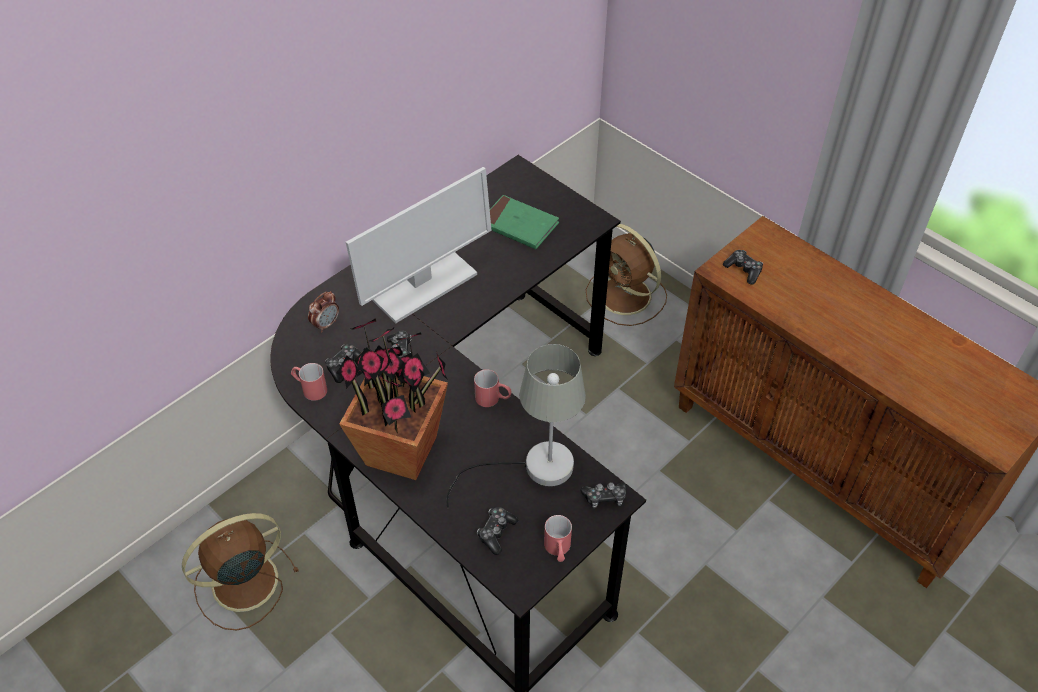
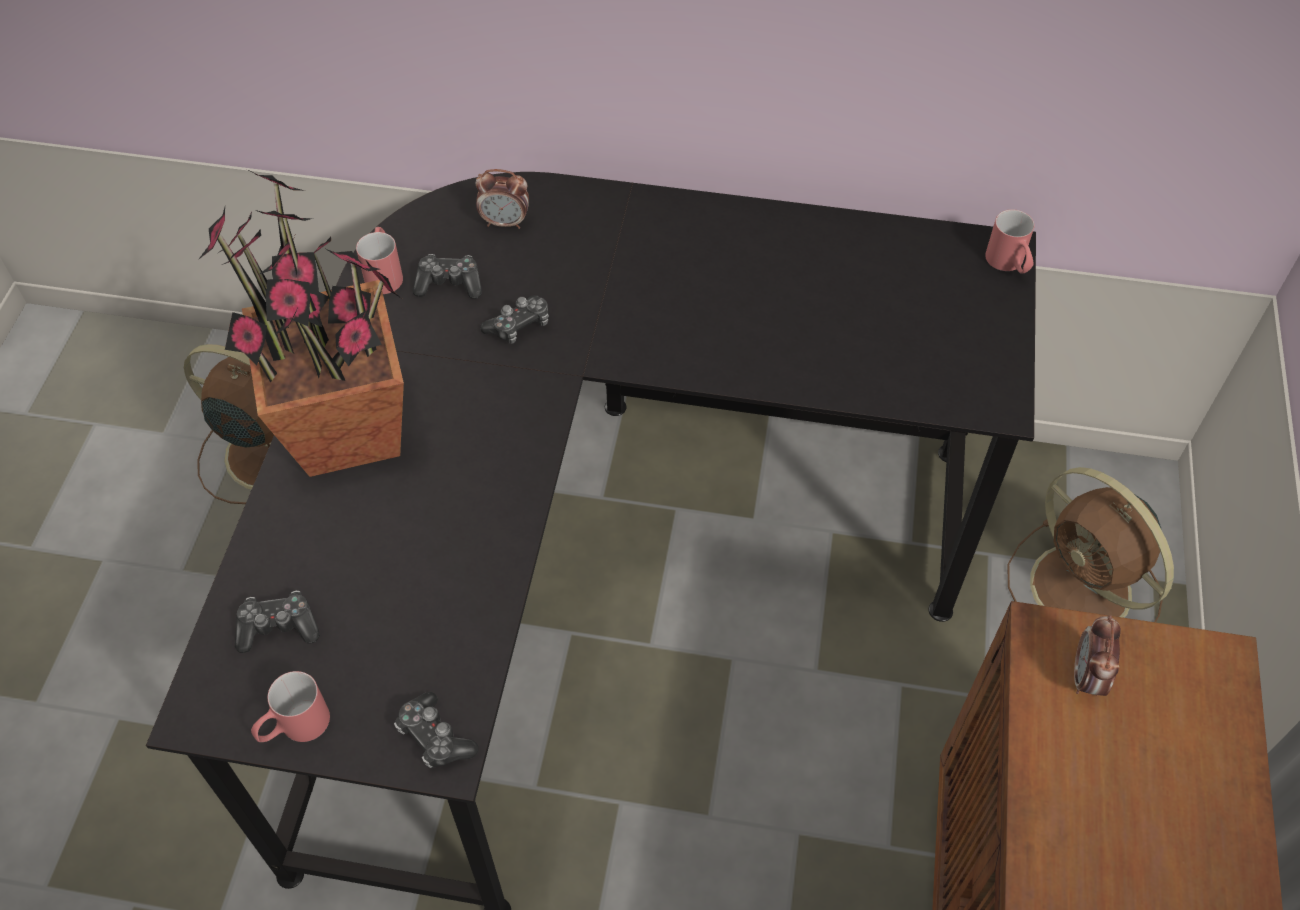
camera: 55 degrees right, 5 degrees up
monitor [346,167,492,323] -> none
grey table lamp [446,344,586,509] -> none
red mug [474,369,512,407] -> red mug moved to [985,209,1035,274]
green book [490,195,559,249] -> none
brown fan [586,224,667,326] -> brown fan turned 45 degrees counterclockwise [1007,467,1174,622]
game controller [723,250,763,285] -> alarm clock [1074,615,1121,696]

